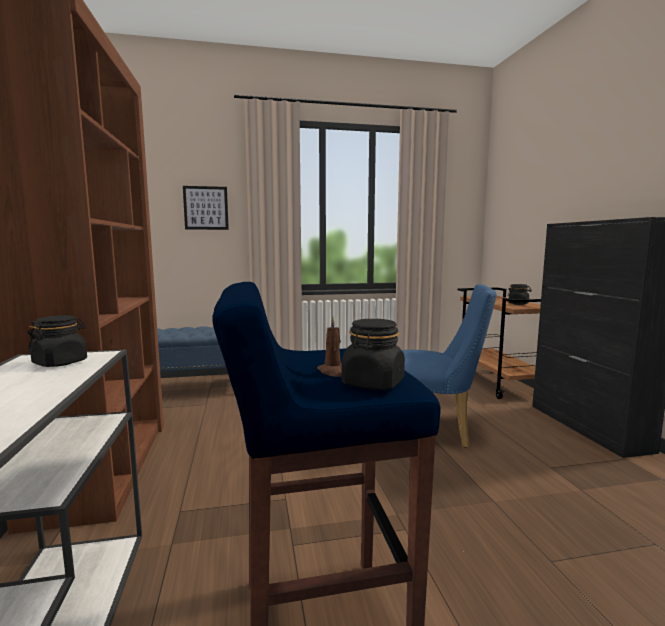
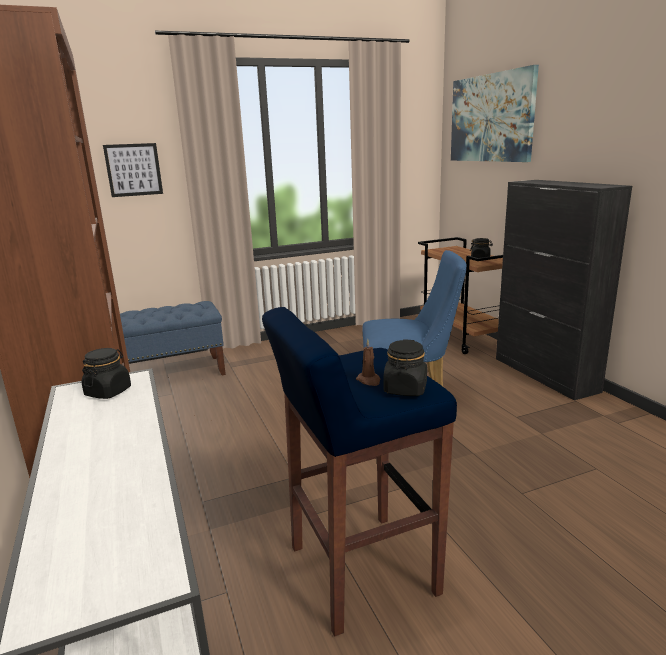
camera: 10 degrees left, 10 degrees up
none -> picture [451,65,539,162]

